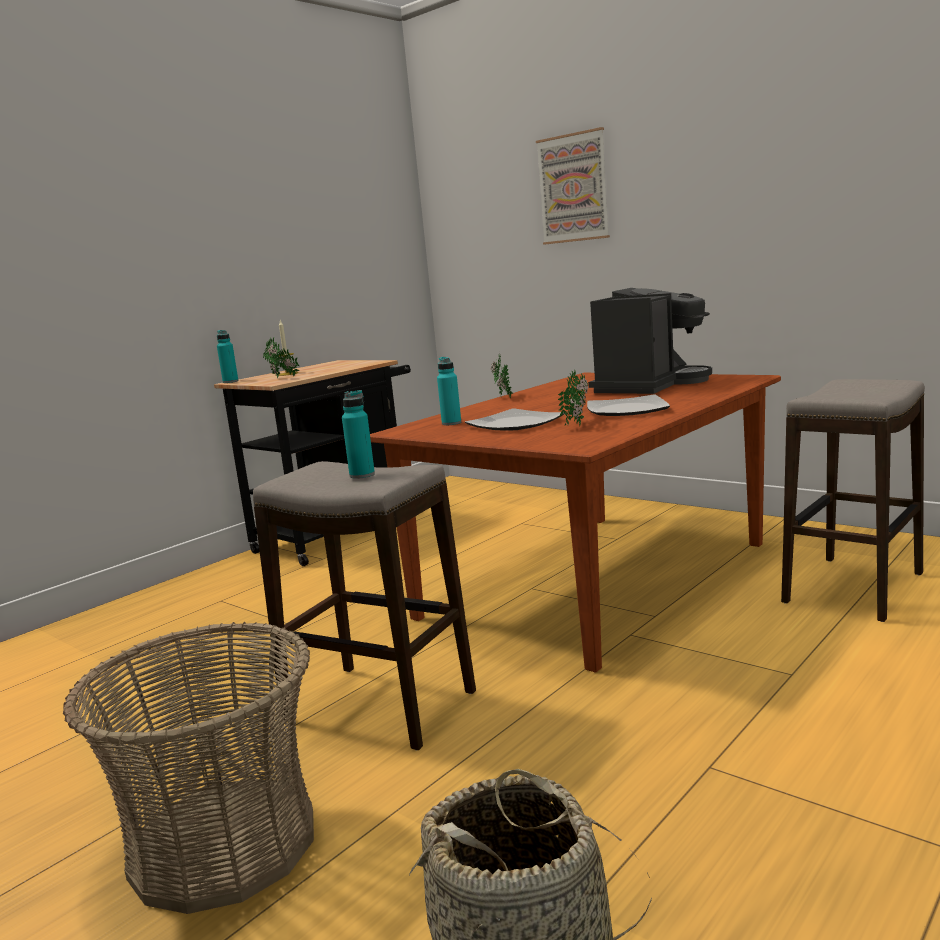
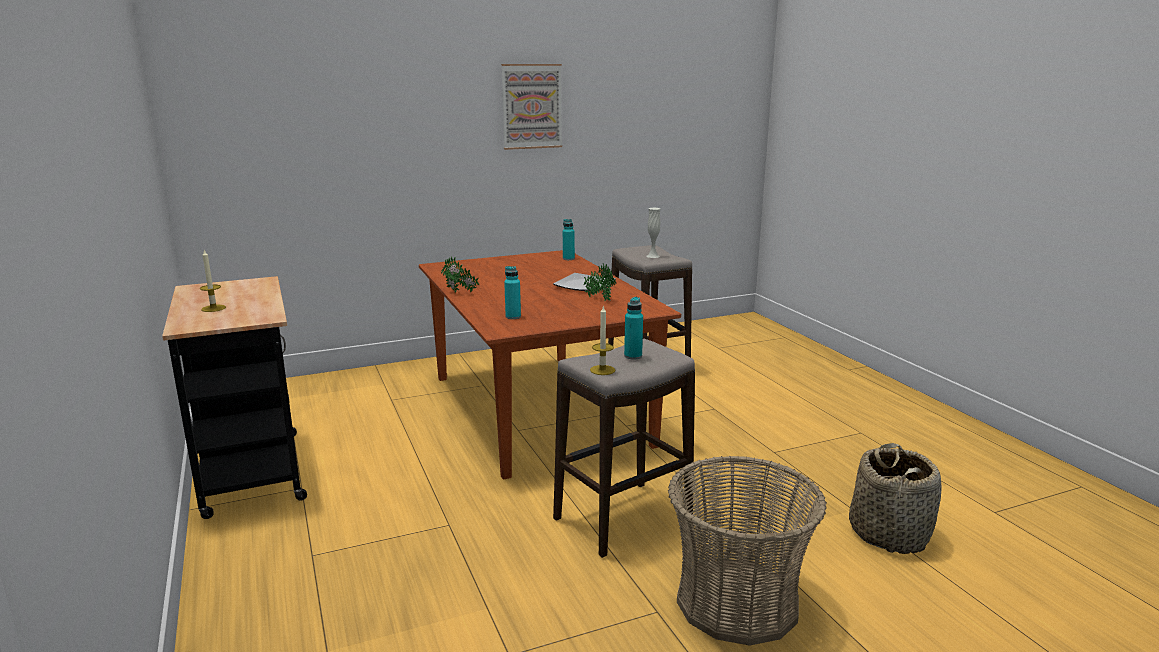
camera: 65 degrees left, 5 degrees up
turquoise bottle [217,330,239,383] -> turquoise bottle moved to [563,219,575,260]
potted plant [263,338,299,378] -> none
plate [465,408,564,431] -> none
picture [536,127,610,245] -> picture moved to [501,64,562,150]
coffee machine [588,288,712,394] -> none
none -> candle [590,306,615,375]
none -> white vase [646,208,660,258]

